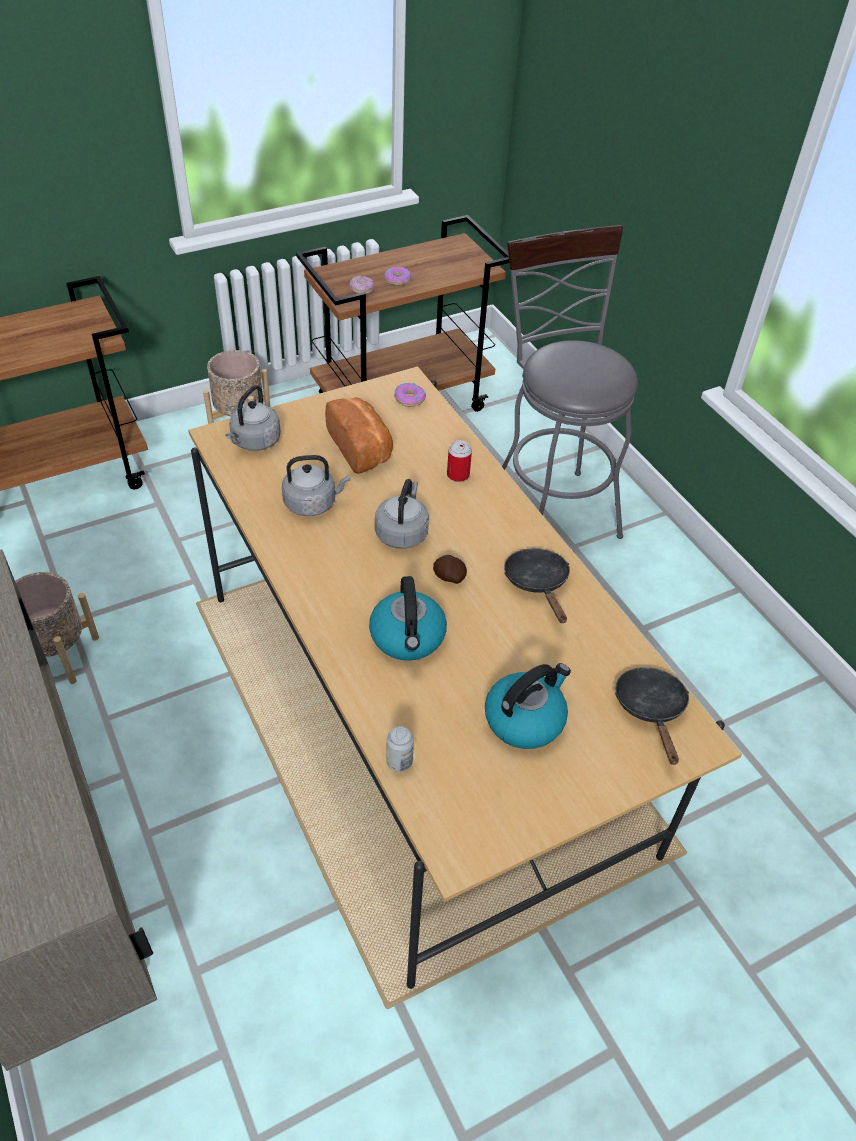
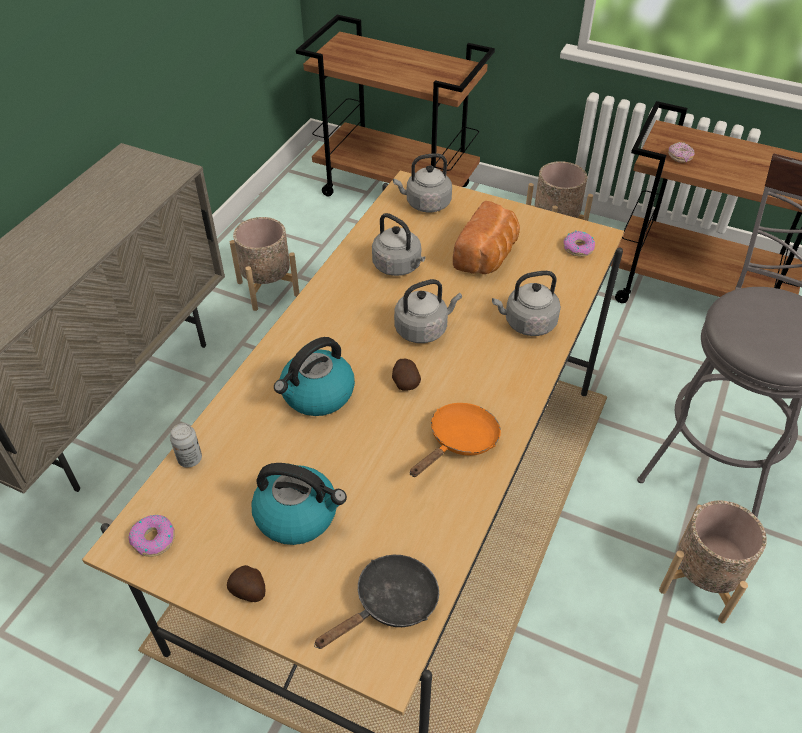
camera: 55 degrees right, 0 degrees up
donut [384,267,411,285] -> donut moved to [129,515,175,557]
can [447,440,472,482] -> grey kettle [492,271,561,336]
black frying pan [504,548,570,623] -> orange frying pan [410,403,501,477]
none -> potato [227,565,265,602]
none -> beige planter [659,501,767,623]

